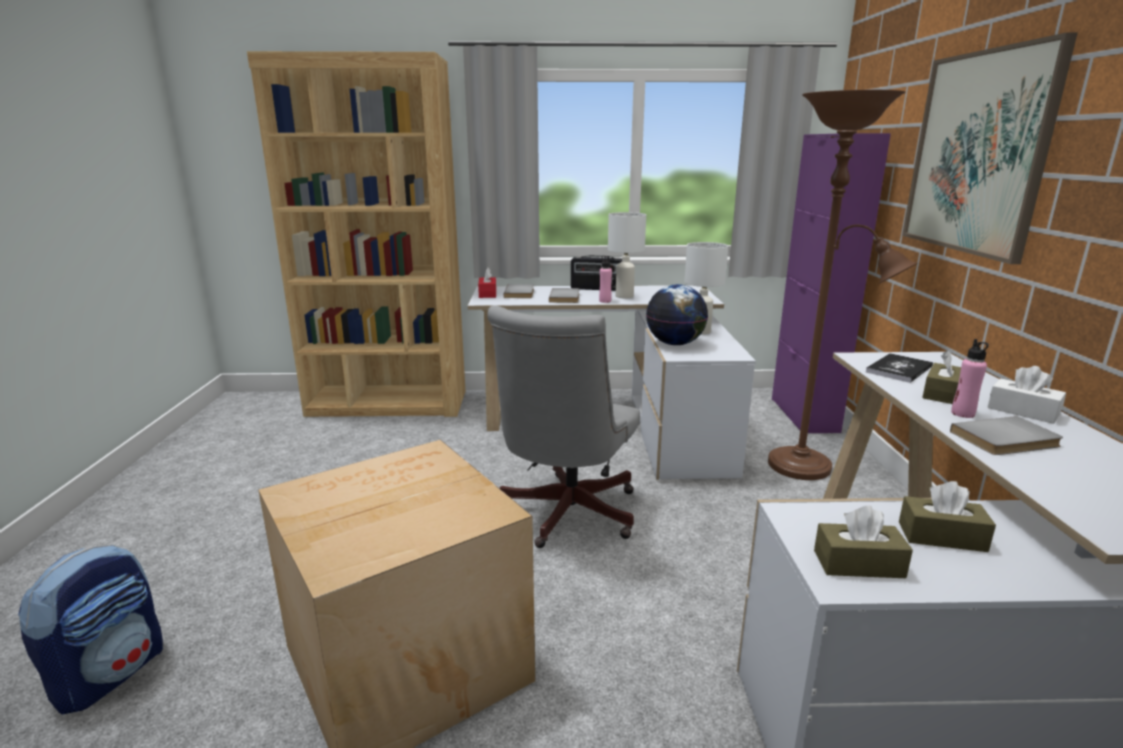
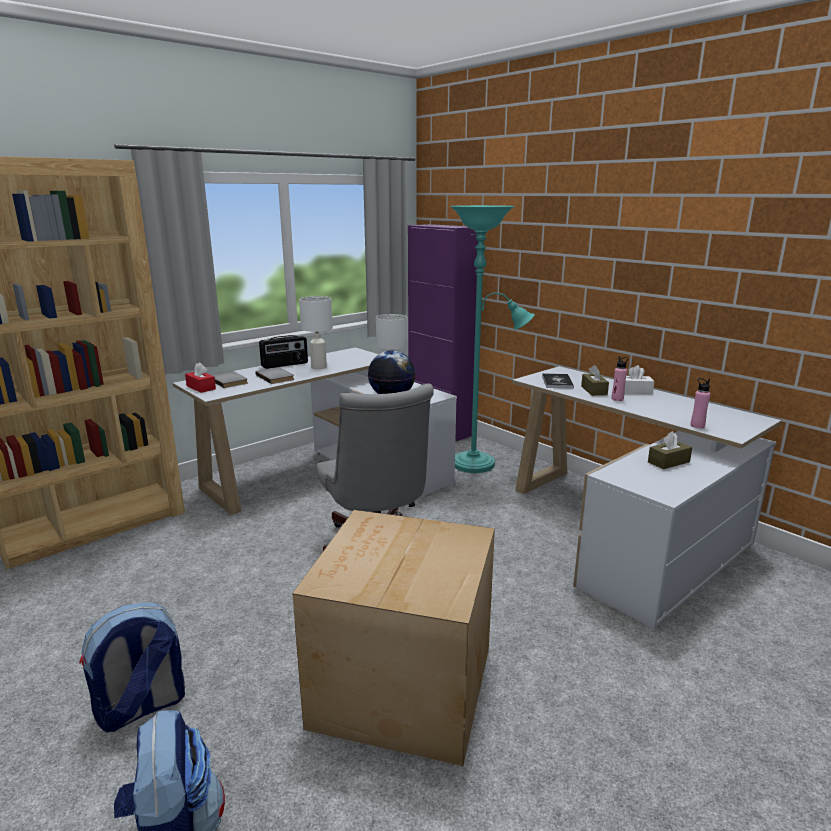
camera: 40 degrees left, 0 degrees up
pink bottle [599,256,612,303] -> pink bottle moved to [691,378,710,428]
brown floor lamp [768,90,917,480] -> turquoise floor lamp [450,205,535,473]
brown tissue box [814,506,913,578] -> none
picture [902,33,1077,264] -> none
grey book [950,416,1063,455] -> none
none -> backpack [79,602,185,733]

